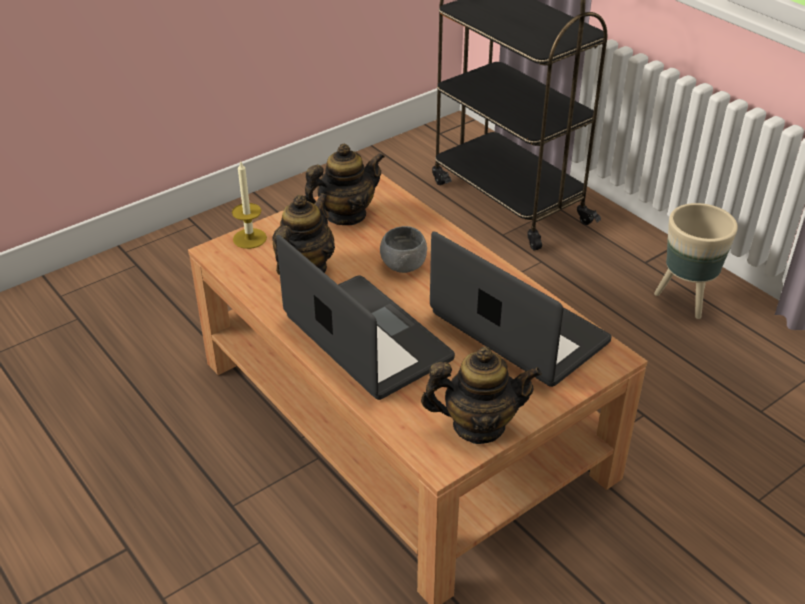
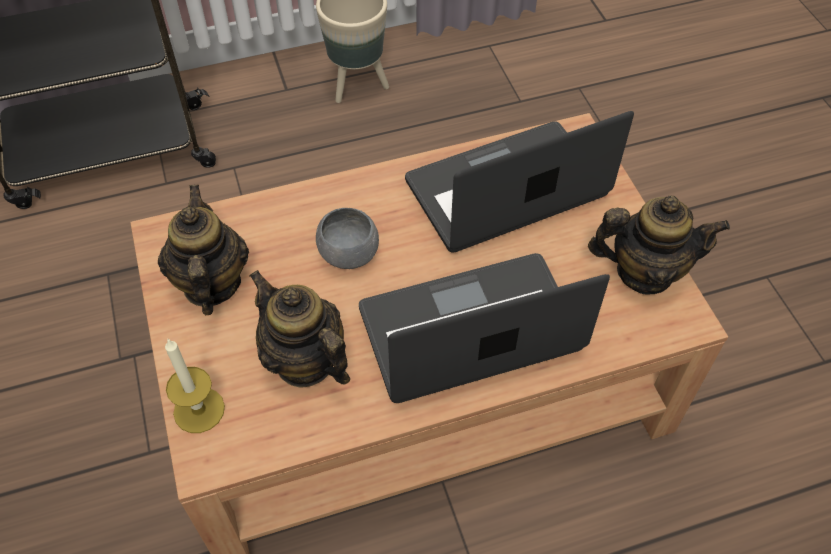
camera: 70 degrees left, 15 degrees up
teapot [421,347,542,444] -> teapot turned 75 degrees clockwise [588,195,730,295]

